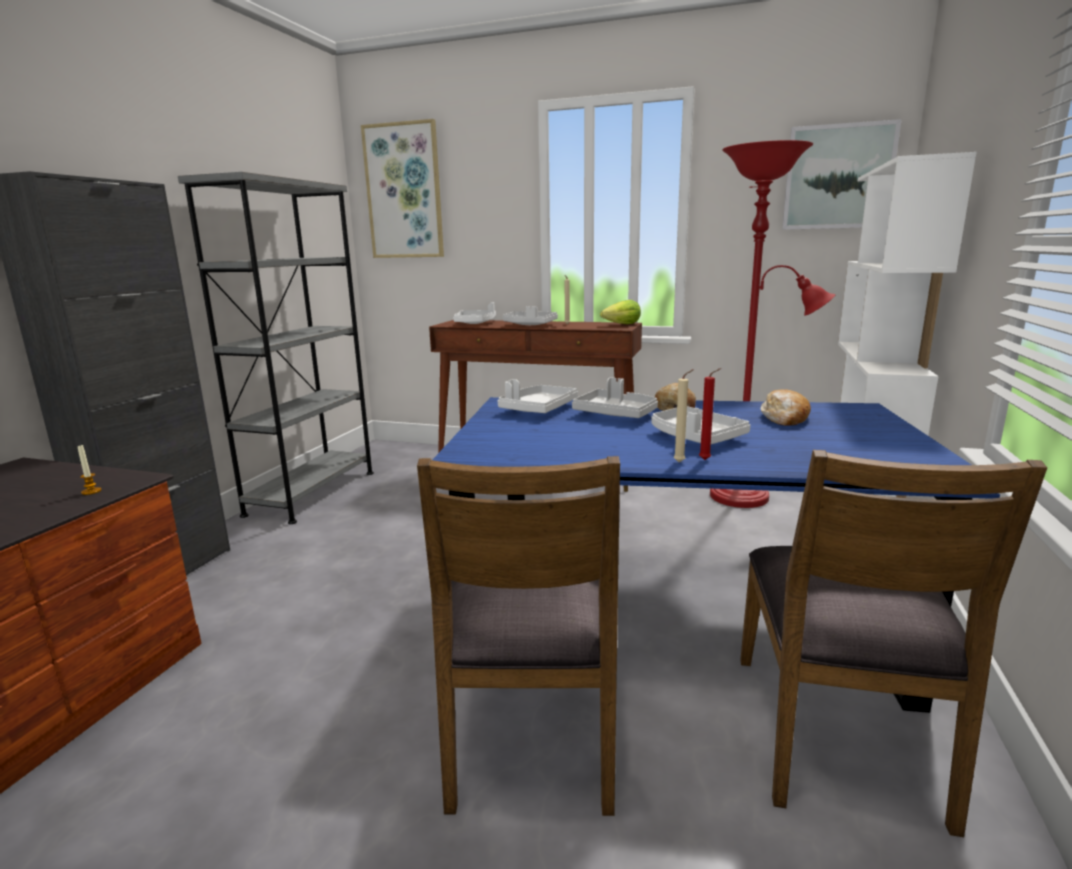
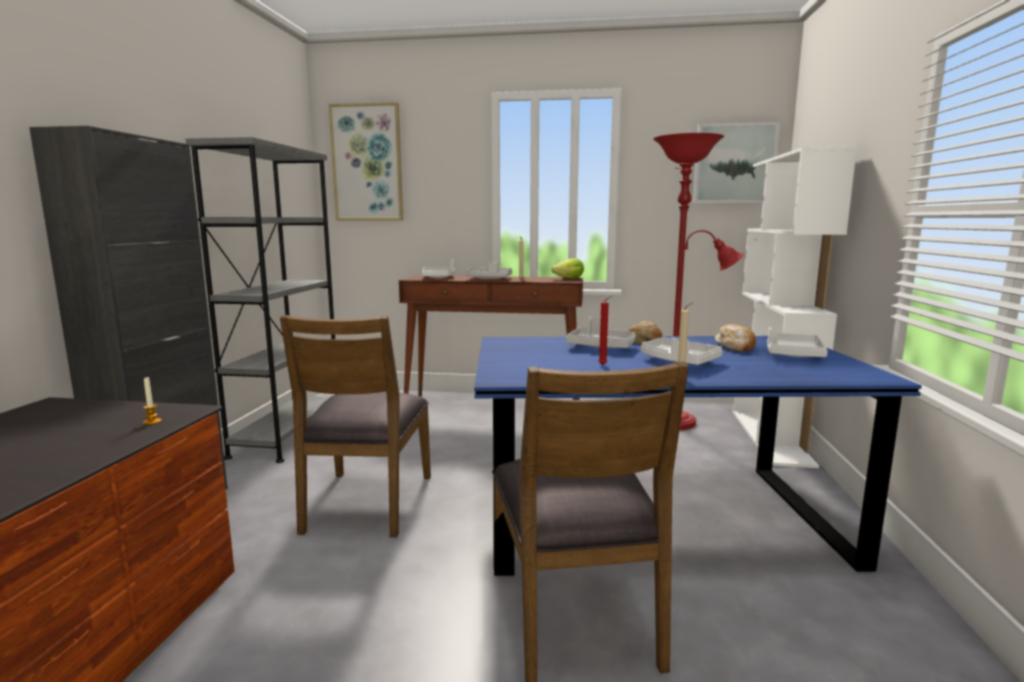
camera: 10 degrees left, 5 degrees down
white tray [498,379,578,413] -> white tray moved to [767,327,828,357]
red candle [699,368,721,460] -> red candle moved to [598,296,612,365]
brown chair [740,450,1047,837] -> brown chair moved to [280,315,431,537]

